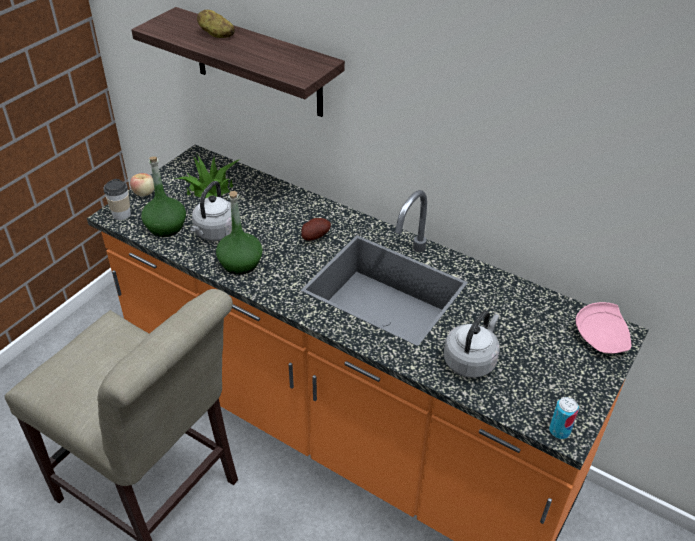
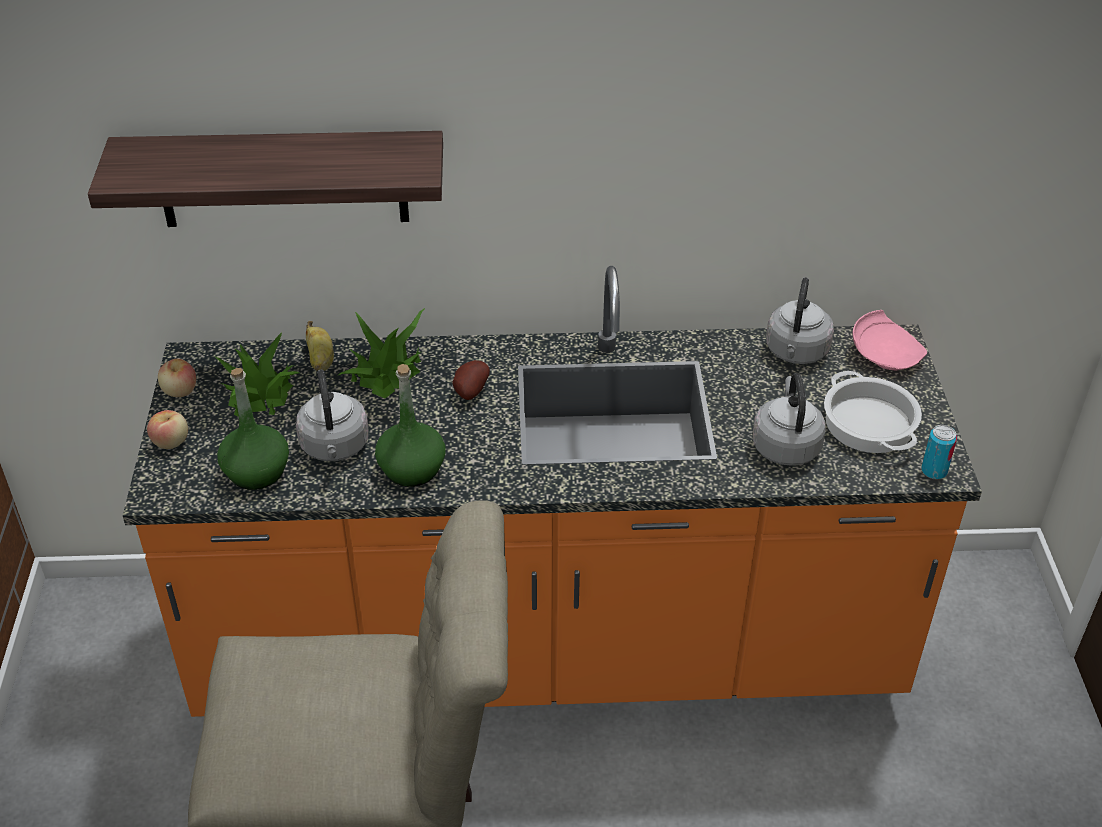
camera: 35 degrees left, 0 degrees up
cup [103,179,131,220] -> none
potato [197,10,235,38] -> none
none -> apple [158,359,196,397]
none -> banana [306,321,334,371]
none -> potted plant [337,307,426,398]
none -> grey kettle [766,277,834,364]
none -> cooking pot [824,371,922,453]

